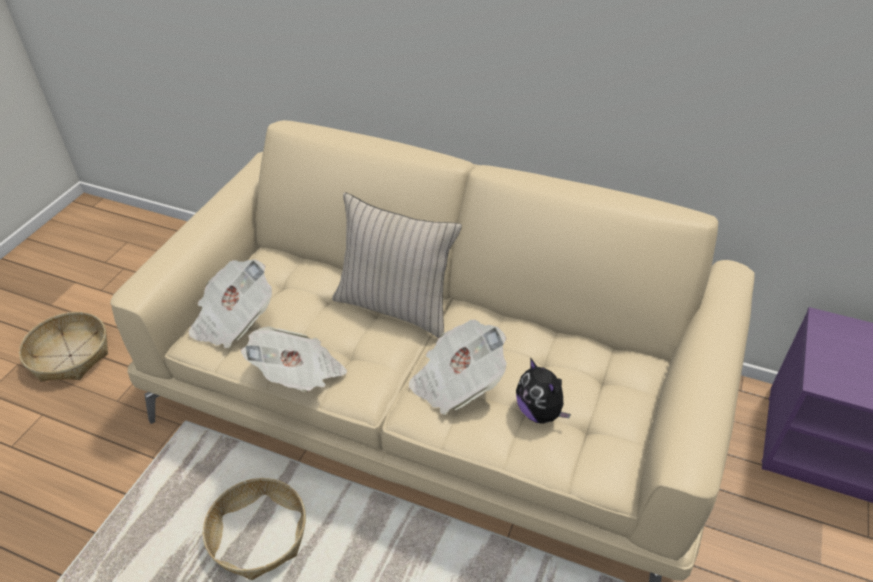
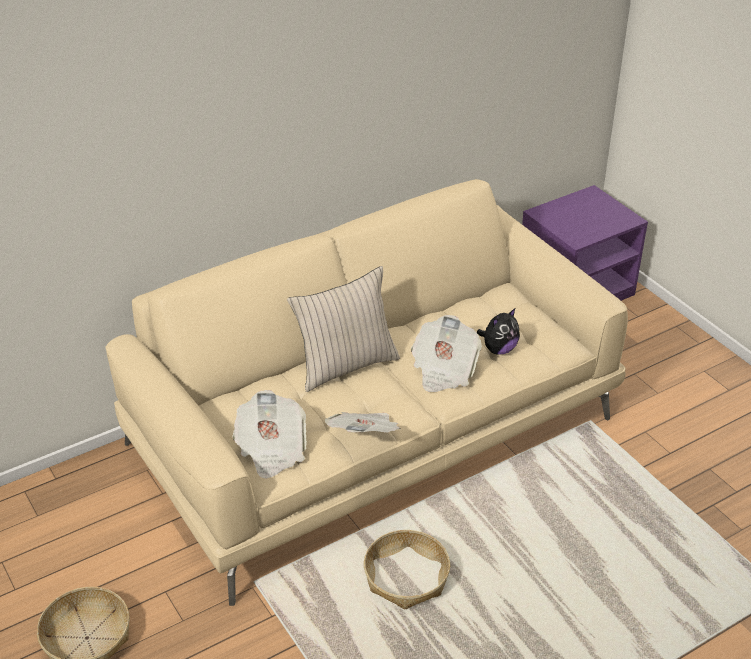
camera: 55 degrees left, 5 degrees down
plush toy [516,358,571,424] -> plush toy turned 45 degrees counterclockwise [477,308,520,355]

